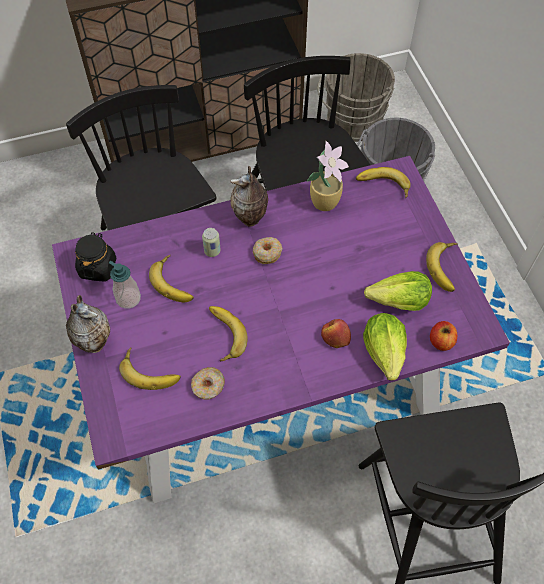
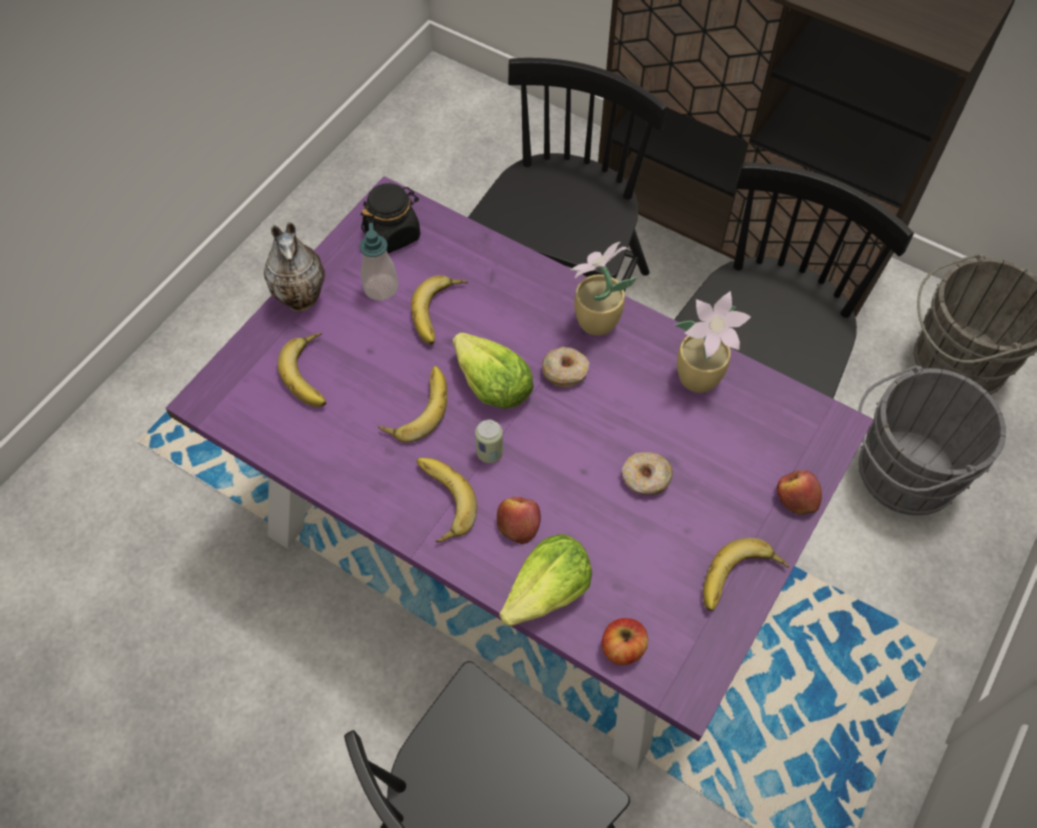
camera: 50 degrees right, 0 degrees up
donut [191,367,225,399] -> donut moved to [622,452,673,495]
can [202,228,221,257] -> can moved to [475,420,503,463]
vase [230,166,268,227] -> potted plant [570,242,637,336]
banana [356,167,411,198] -> banana moved to [417,458,477,543]
lettuce [364,271,432,311] -> lettuce moved to [453,332,534,409]
none -> apple [776,470,822,515]

